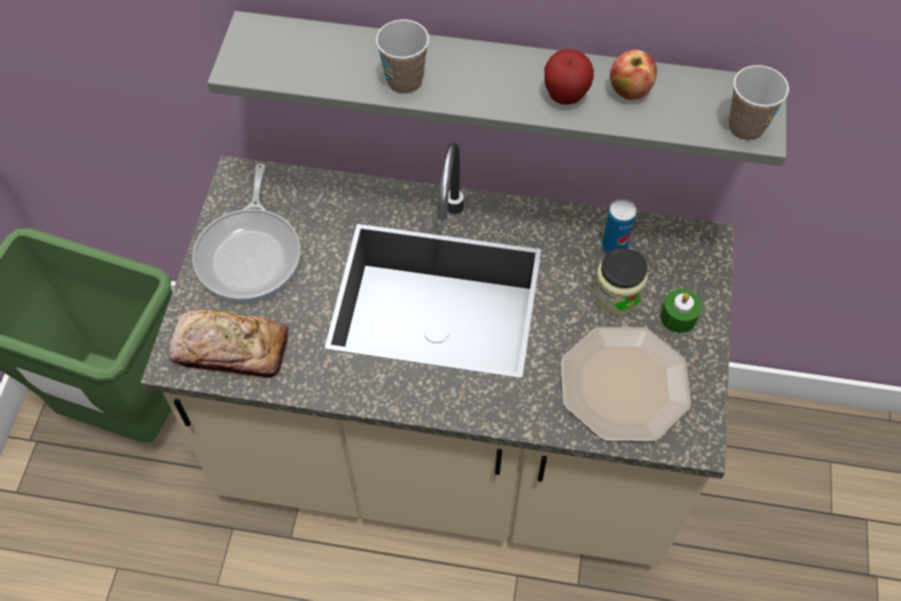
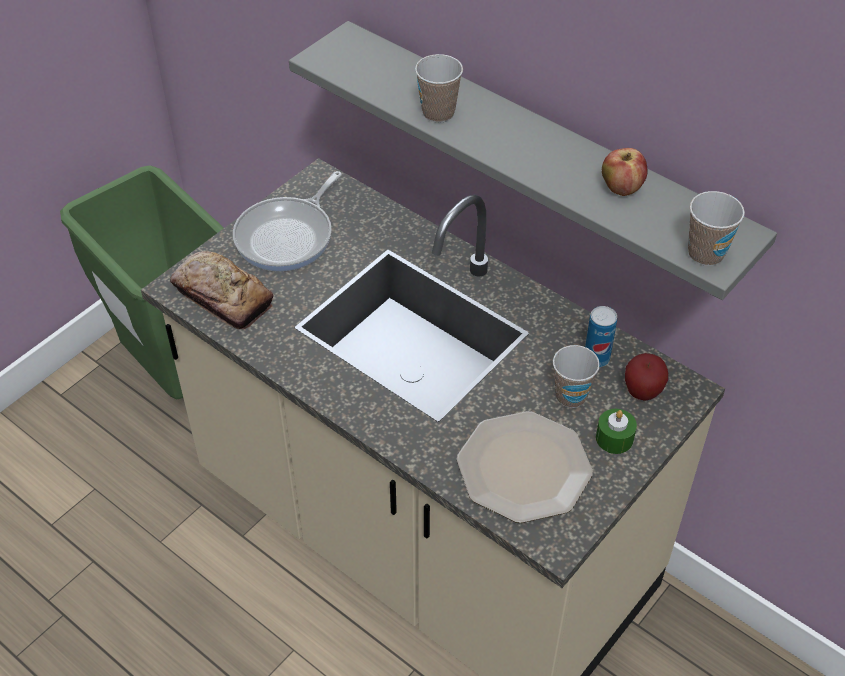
camera: 30 degrees right, 10 degrees down
apple [544,49,594,105] -> apple moved to [625,353,668,401]
jar [593,248,648,315] -> cup [553,345,600,408]

